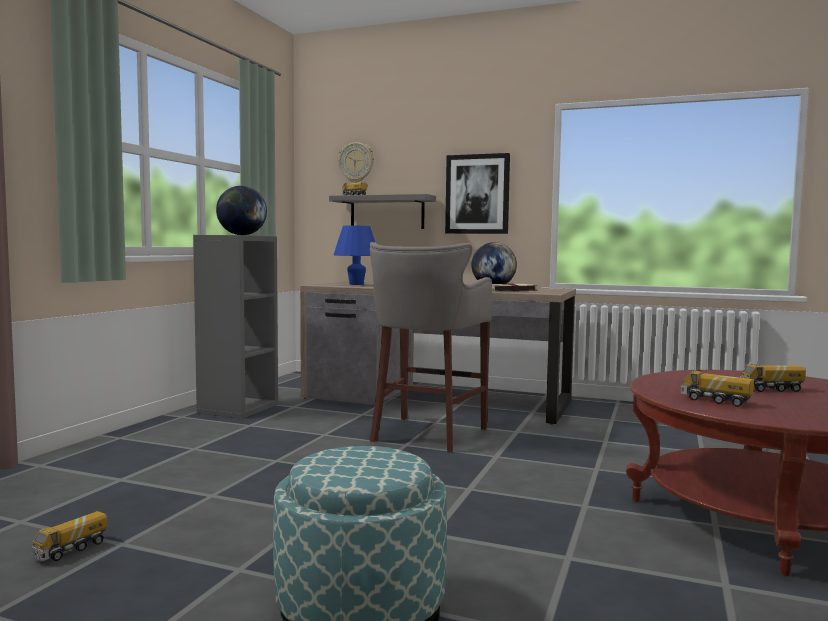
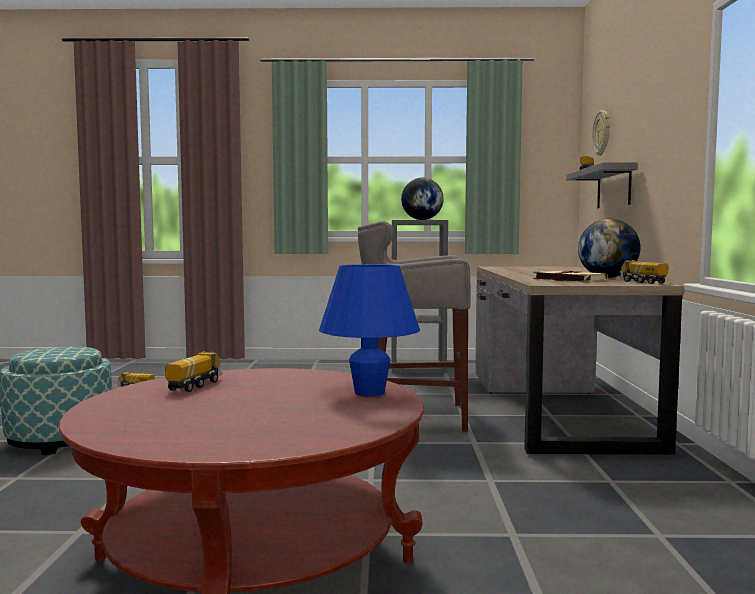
camera: 70 degrees right, 0 degrees up
blue table lamp [334,226,375,285] -> blue table lamp moved to [319,264,420,397]
picture [445,153,510,234] -> none
toy truck [740,364,806,392] -> toy truck moved to [620,260,668,284]

